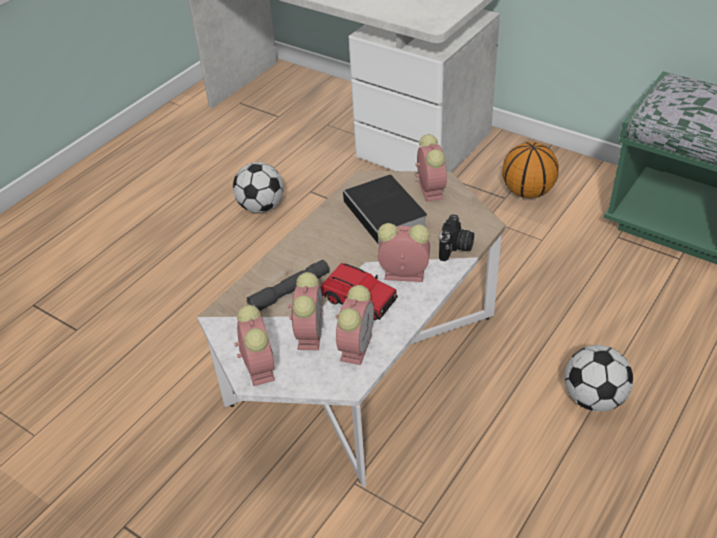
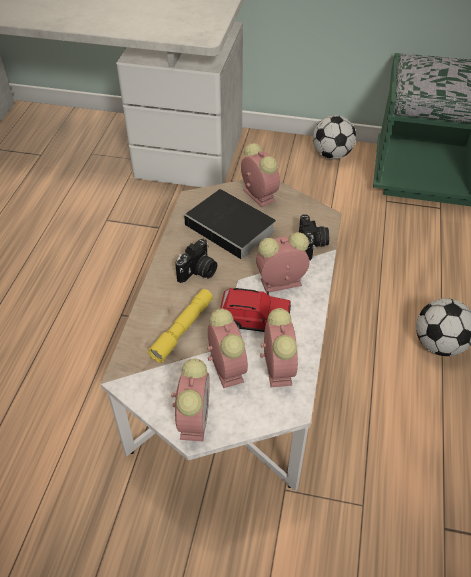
camera: 25 degrees left, 5 degrees up
football [233,162,284,213] -> football moved to [313,115,356,159]
alarm clock [235,305,275,386] -> alarm clock turned 45 degrees clockwise [171,358,210,441]
grey flashlight [247,260,330,311] -> yellow flashlight [148,289,213,363]
basketball [502,142,559,198] -> none
none -> camera [175,239,217,283]

